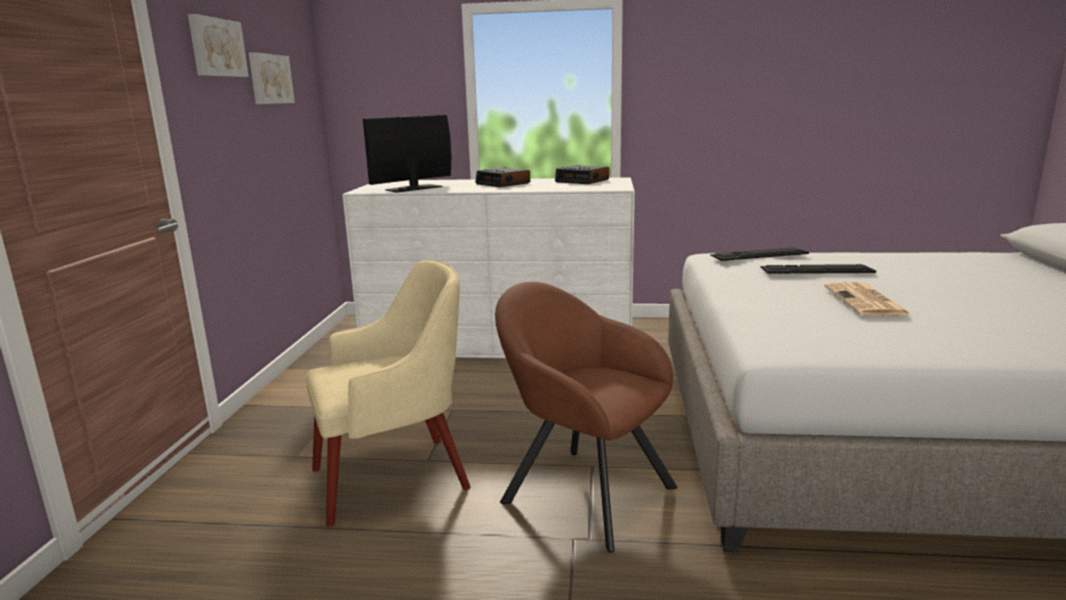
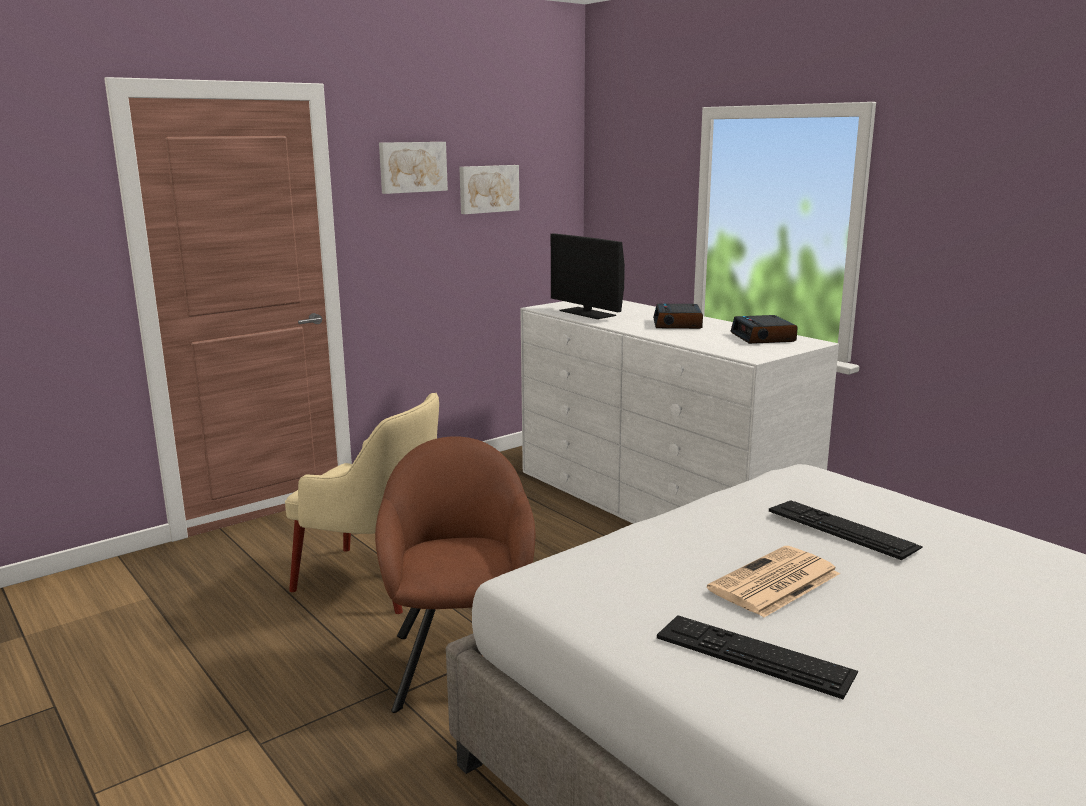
camera: 45 degrees right, 0 degrees up
monitor [363,115,451,193] -> monitor turned 135 degrees counterclockwise [551,233,625,319]
keyboard [710,247,809,261] -> keyboard moved to [657,615,858,700]

